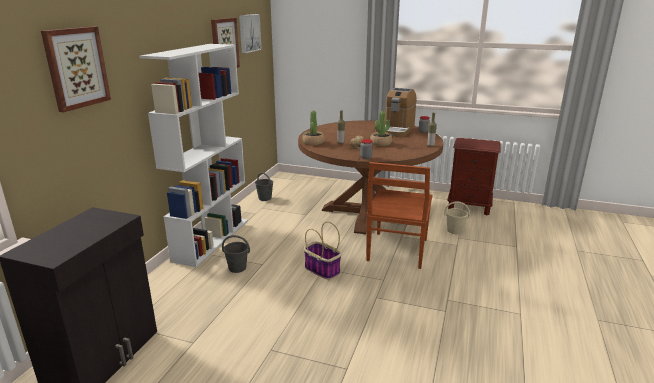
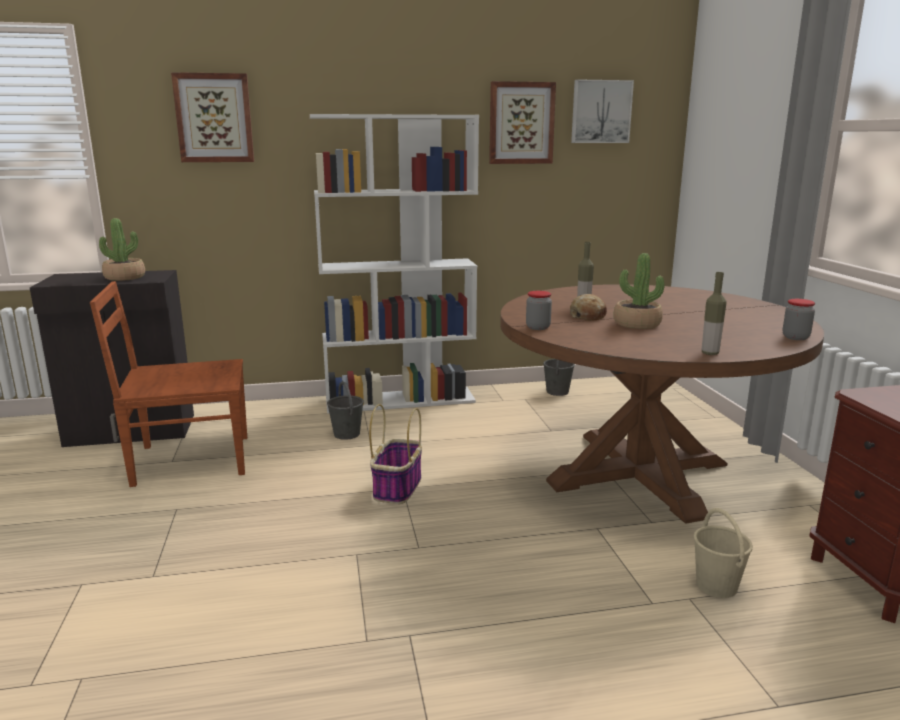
camera: 60 degrees right, 5 degrees down
potted plant [302,110,324,145] -> potted plant moved to [99,218,145,281]
brown chair [366,162,432,269] -> brown chair moved to [90,281,247,487]
coffee machine [385,88,417,137] -> none

